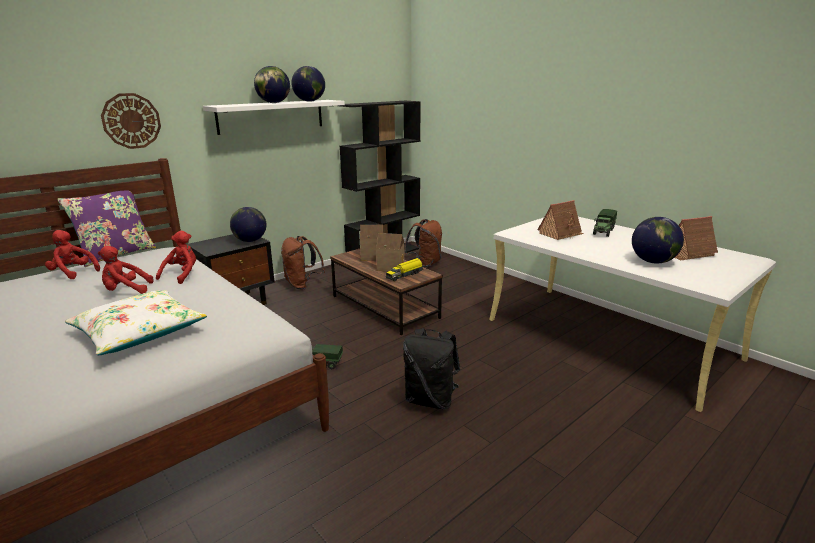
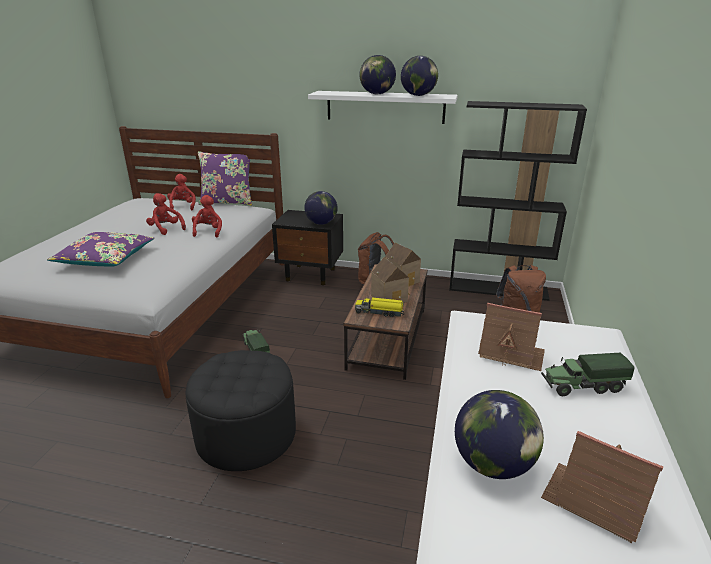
camera: 55 degrees right, 5 degrees up
white pillow [65,290,207,355] -> purple pillow [47,232,155,267]
wall clock [101,93,161,149] -> none
red plush toy [156,231,196,284] -> red plush toy turned 75 degrees counterclockwise [192,195,222,237]
black backpack [403,328,460,409] -> black ottoman [185,350,296,471]

